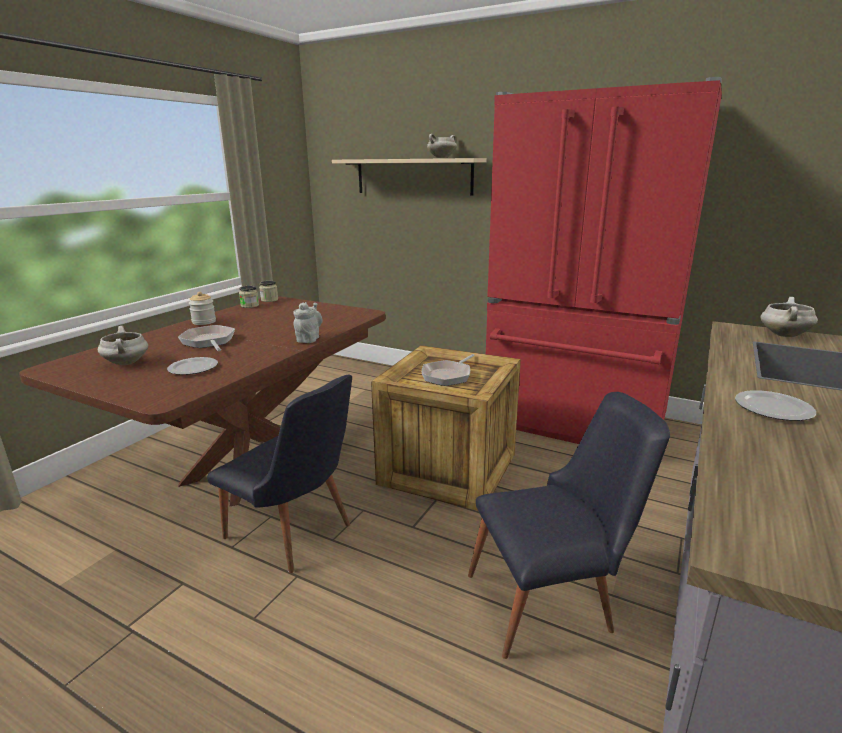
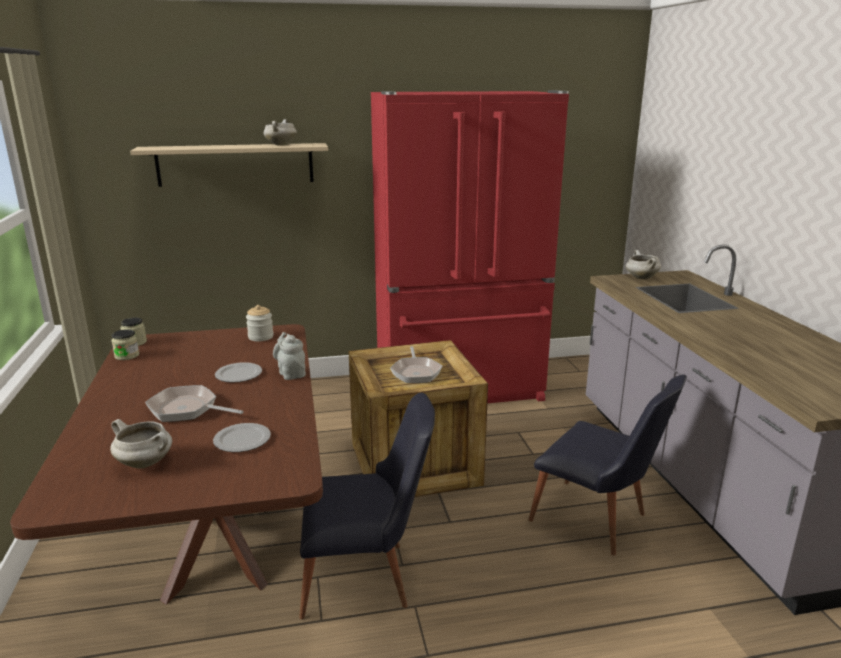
camera: 40 degrees left, 0 degrees up
jar [189,292,216,325] -> jar moved to [246,305,274,341]
black chair [468,392,670,659] -> black chair turned 90 degrees clockwise [529,374,687,556]
plate [735,390,816,421] -> plate moved to [215,362,262,383]

